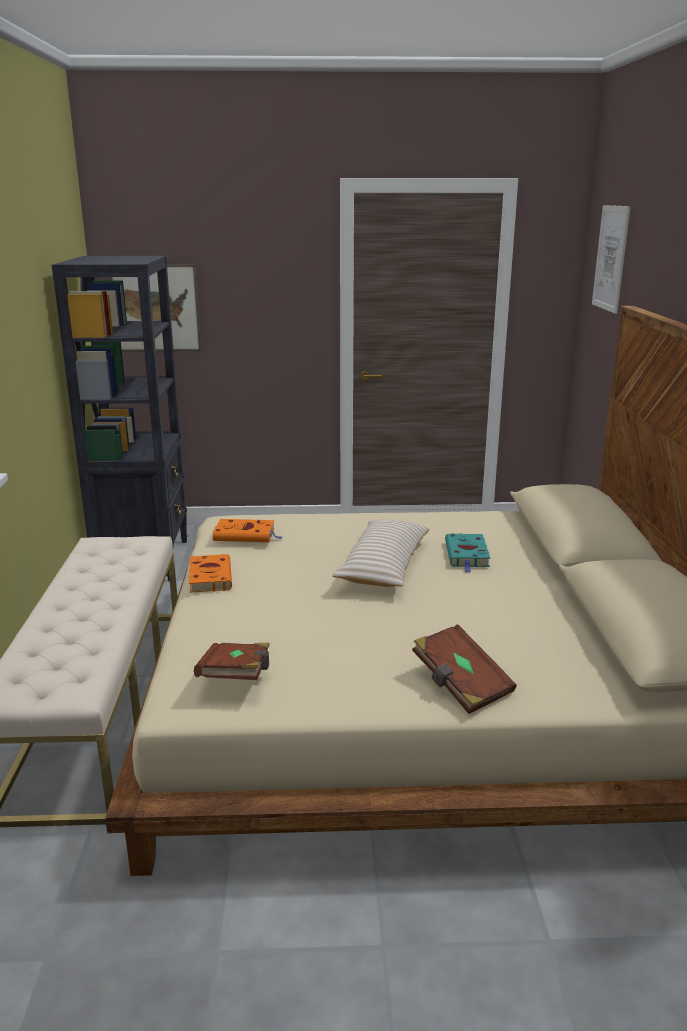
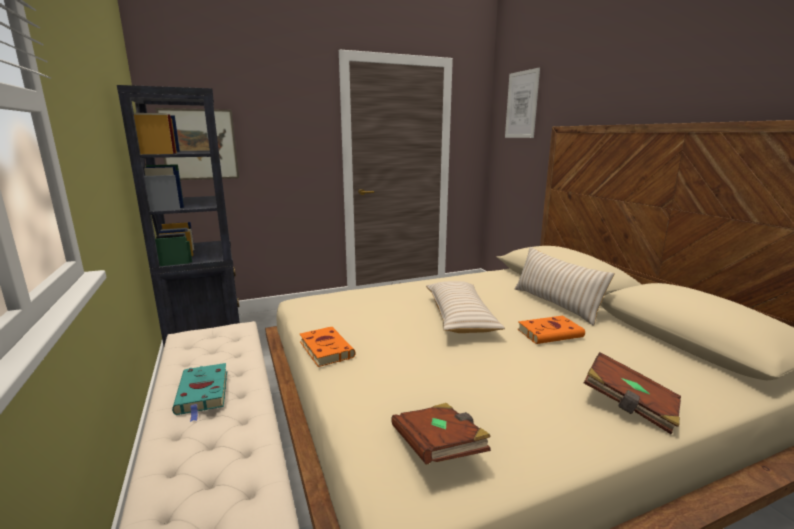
camera: 20 degrees left, 5 degrees down
orange book [213,519,283,542] -> orange book moved to [517,316,585,344]
turquoise book [445,533,490,573] -> turquoise book moved to [172,363,227,422]
none -> beige pillow [515,247,615,326]

